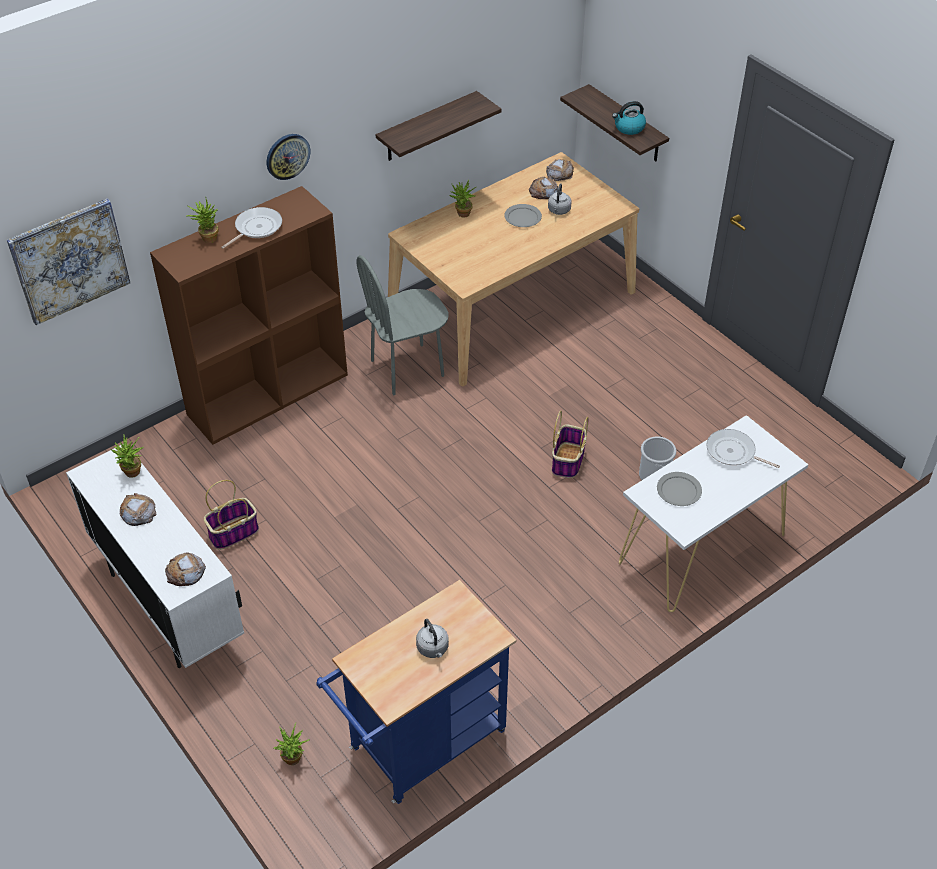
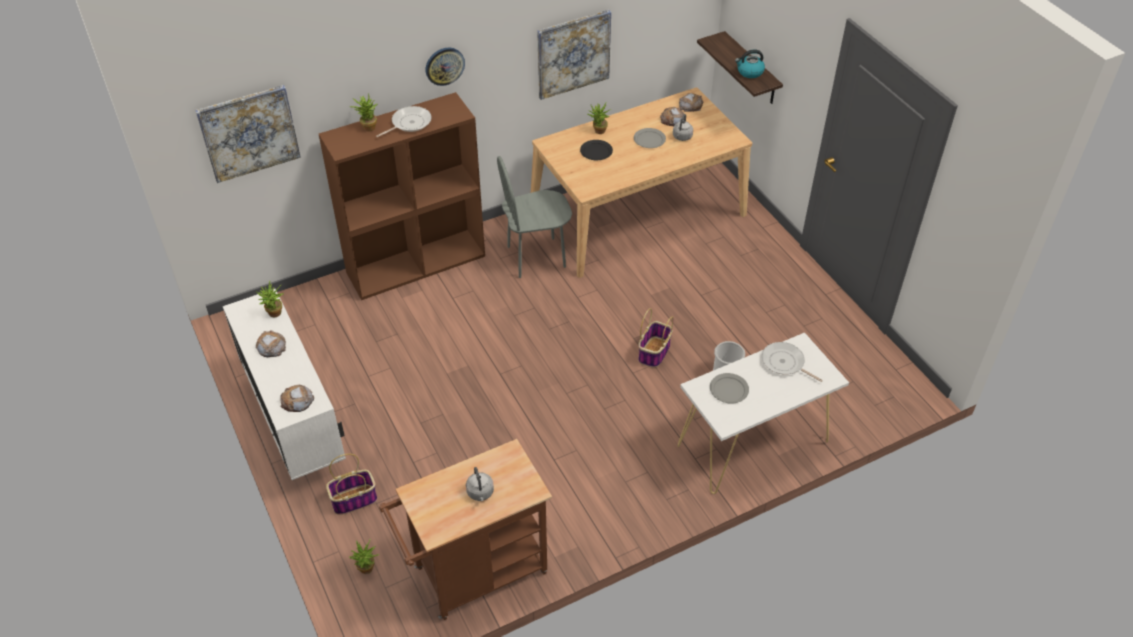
camera: 10 degrees right, 0 degrees up
basket [204,480,259,550] -> basket moved to [326,454,378,515]
blue cart [316,580,516,804] -> brown cart [379,439,552,620]
shelf [376,91,502,161] -> picture [537,10,611,100]
none -> black plate [580,140,613,160]

